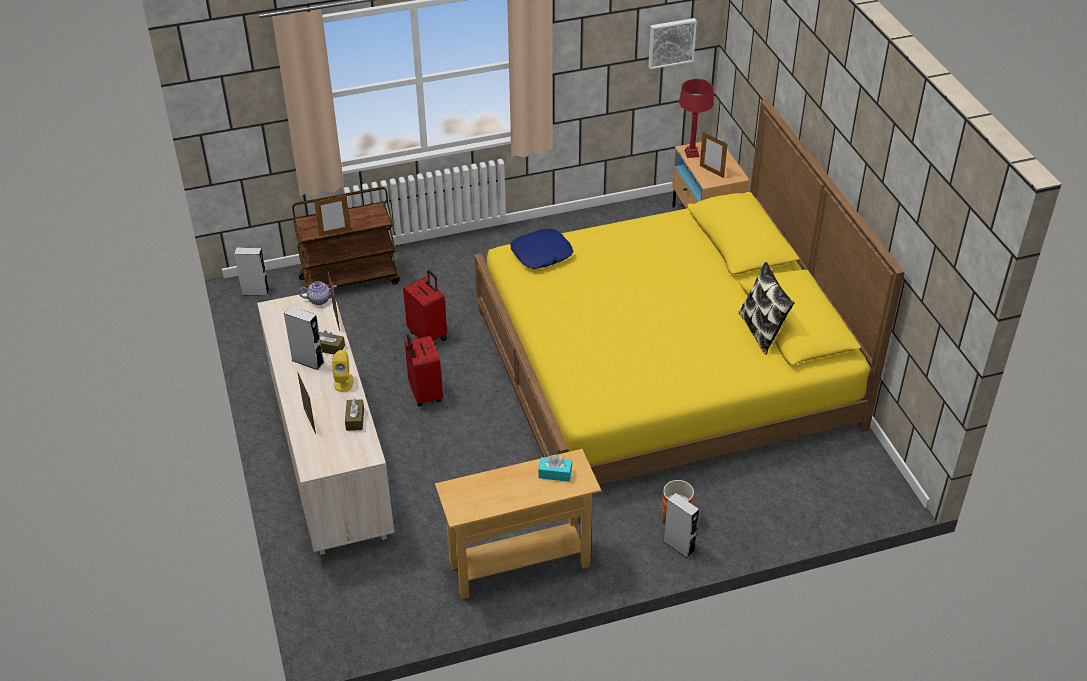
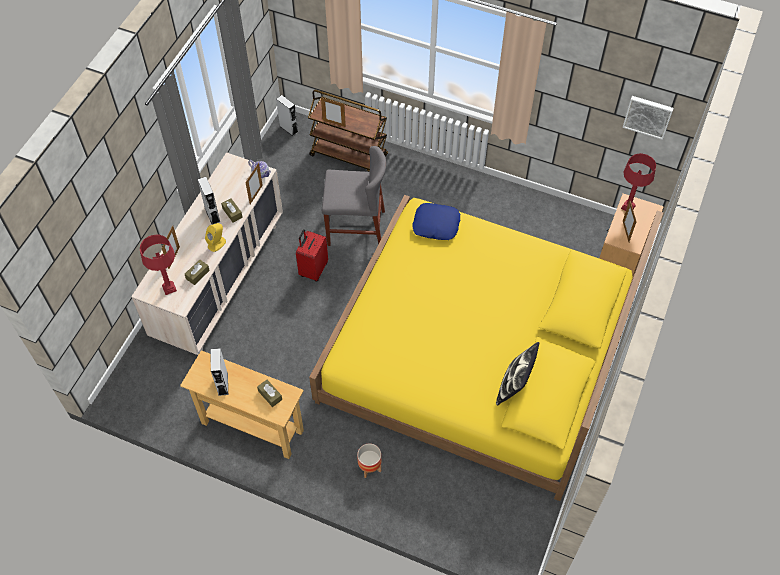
camera: 40 degrees right, 15 degrees up
red suitcase [403,270,447,341] -> grey chair [322,146,386,246]
turquoise tissue box [538,455,572,482] -> brown tissue box [257,380,282,407]
grey speaker [663,493,699,559] -> grey speaker moved to [210,348,228,396]
none -> red table lamp [140,234,177,295]

